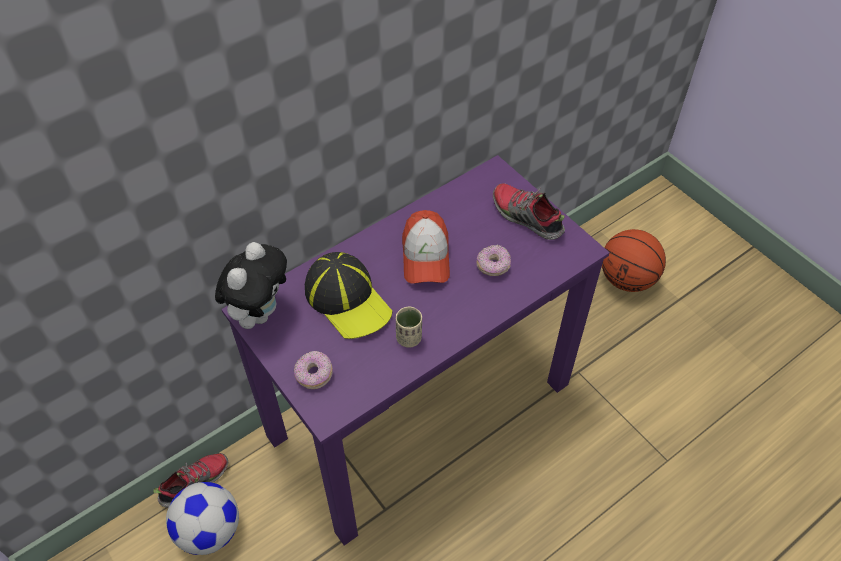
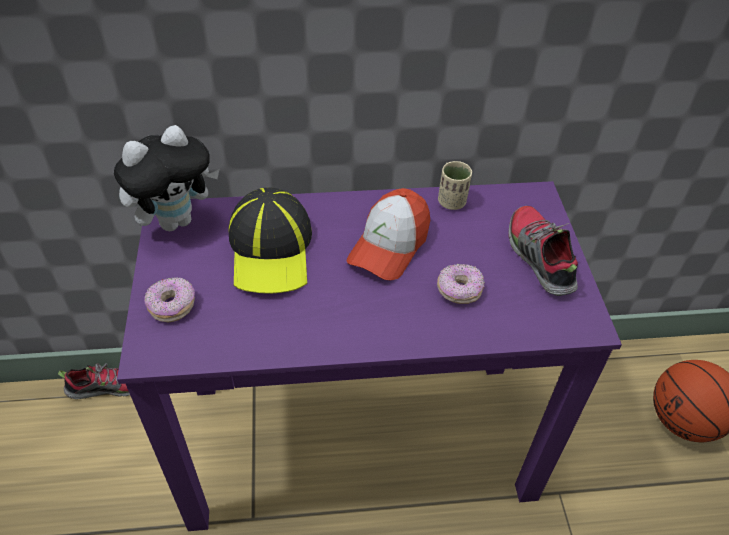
camera: 30 degrees right, 5 degrees down
football [166,482,239,555] -> none
beige cup [396,307,422,348] -> beige cup moved to [438,161,472,210]

